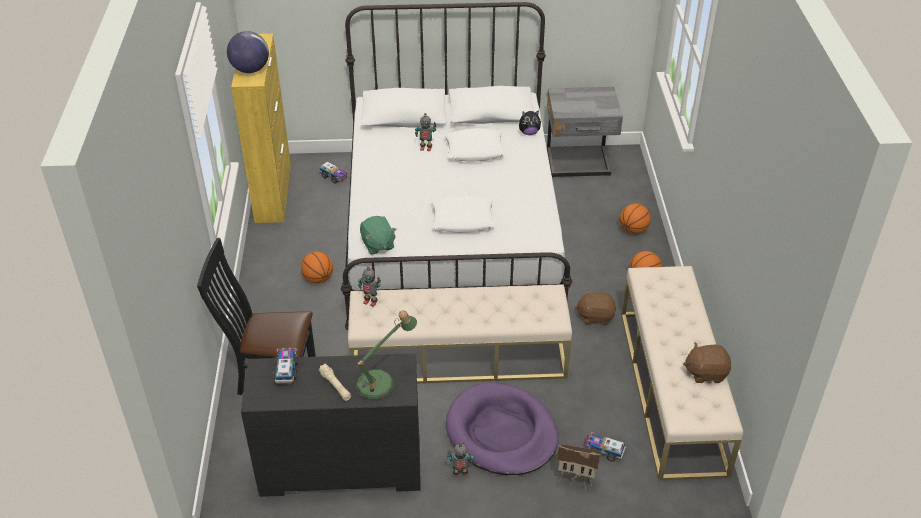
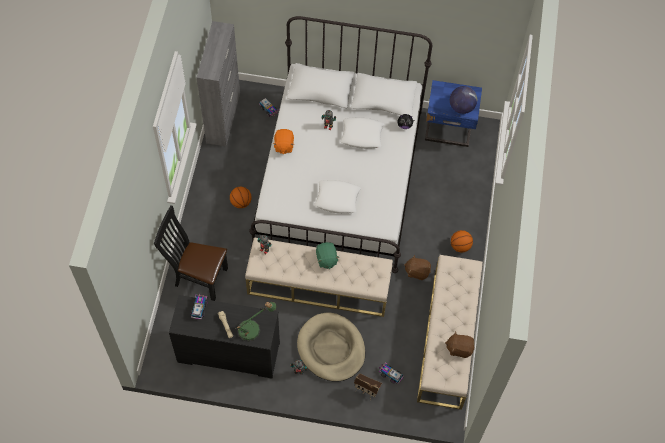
camera: 10 degrees right, 20 degrees up
globe [227,31,269,73] -> globe moved to [450,86,477,114]
yellow cabinet [231,34,291,223] -> grey cabinet [197,21,240,147]
green plush toy [360,216,397,254] -> green plush toy moved to [316,242,339,269]
purple dog bed [446,382,559,475] -> beige dog bed [297,312,365,382]
grey nightstand [547,87,623,178] -> blue nightstand [425,80,482,147]
basketball [620,204,651,234] -> none
none -> orange plush toy [273,129,294,154]

